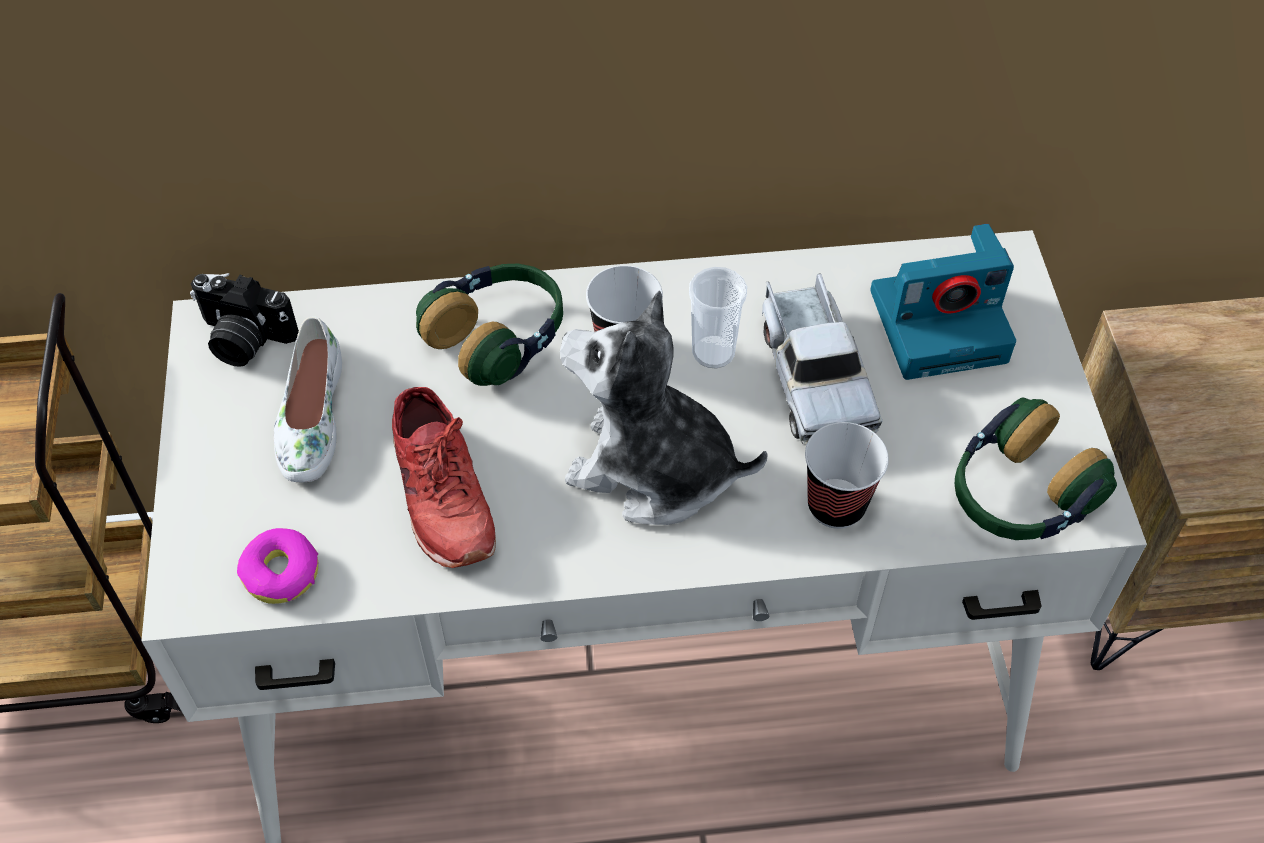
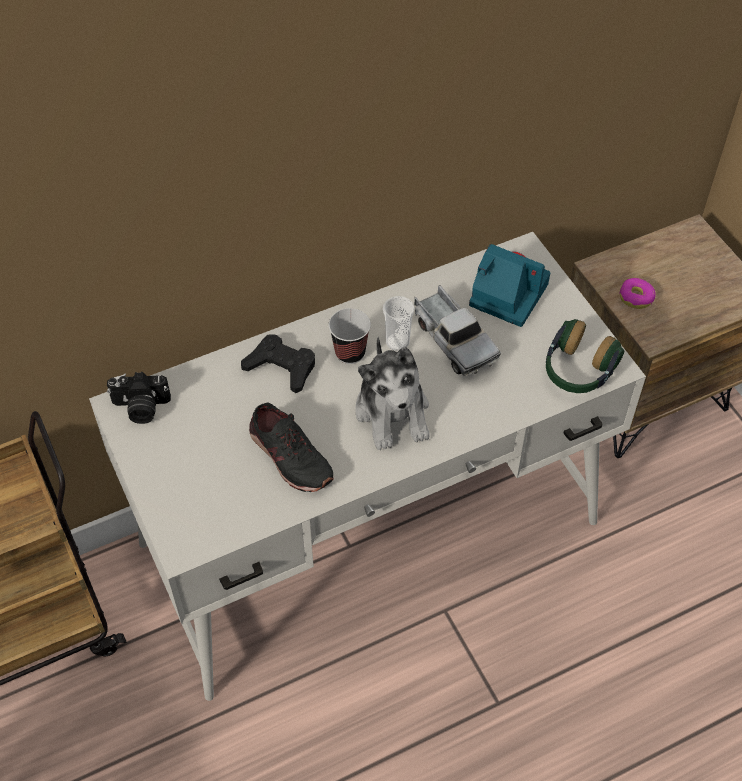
camera: 20 degrees left, 0 degrees up
donut [237,528,318,604] -> donut moved to [619,278,656,309]
white shoe [274,316,342,483] -> none
red shoe [392,387,496,568] -> black shoe [249,403,334,492]
headphones [416,264,563,386] -> black game controller [241,335,315,393]
plush toy [560,290,768,525] -> plush toy turned 105 degrees counterclockwise [355,337,430,450]
cup [805,422,889,529] -> none
camera [870,224,1016,380] -> camera turned 120 degrees counterclockwise [469,244,551,327]

